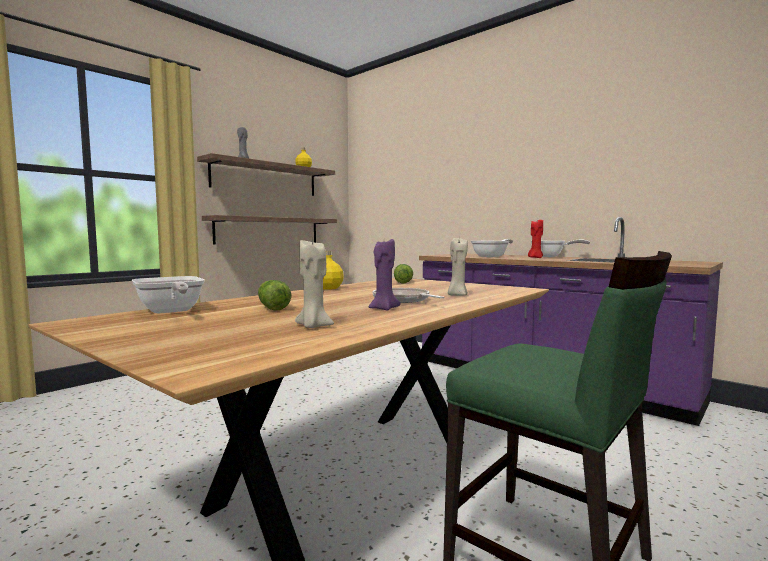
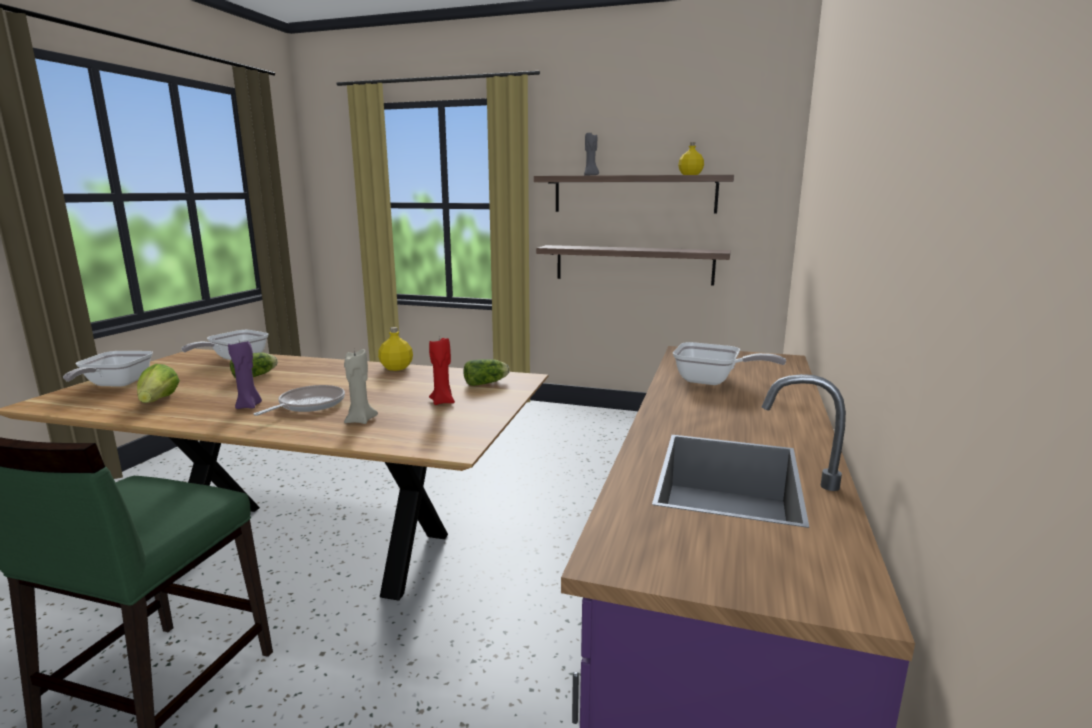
camera: 65 degrees right, 10 degrees up
beige candle [295,239,334,328] -> lettuce [137,364,180,403]
red candle [528,220,543,258] -> red candle moved to [429,338,455,405]
frying pan [531,240,590,257] -> frying pan moved to [63,351,153,386]

